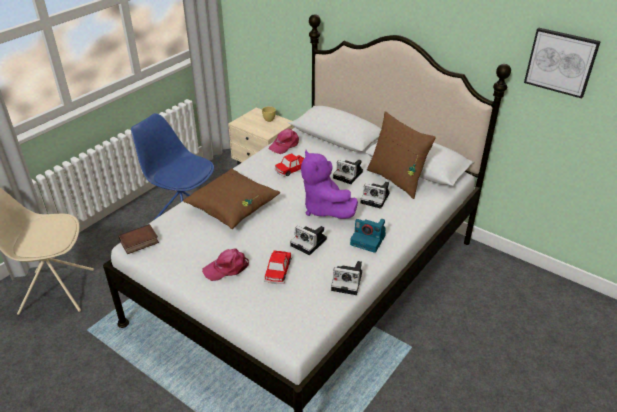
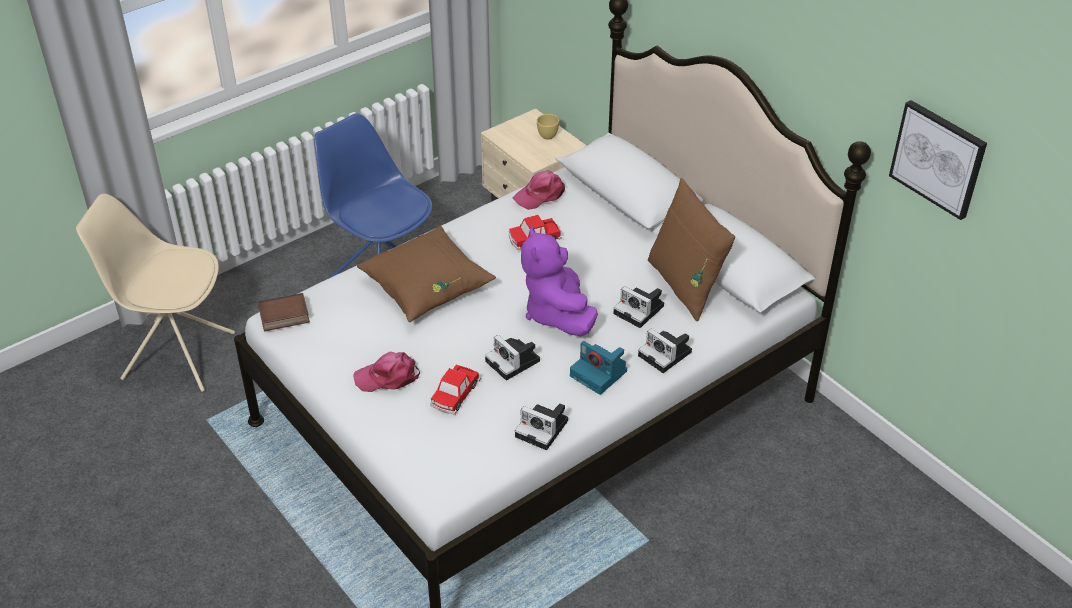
camera: 15 degrees right, 5 degrees up
camera [333,160,363,184] -> camera moved to [638,329,692,373]

